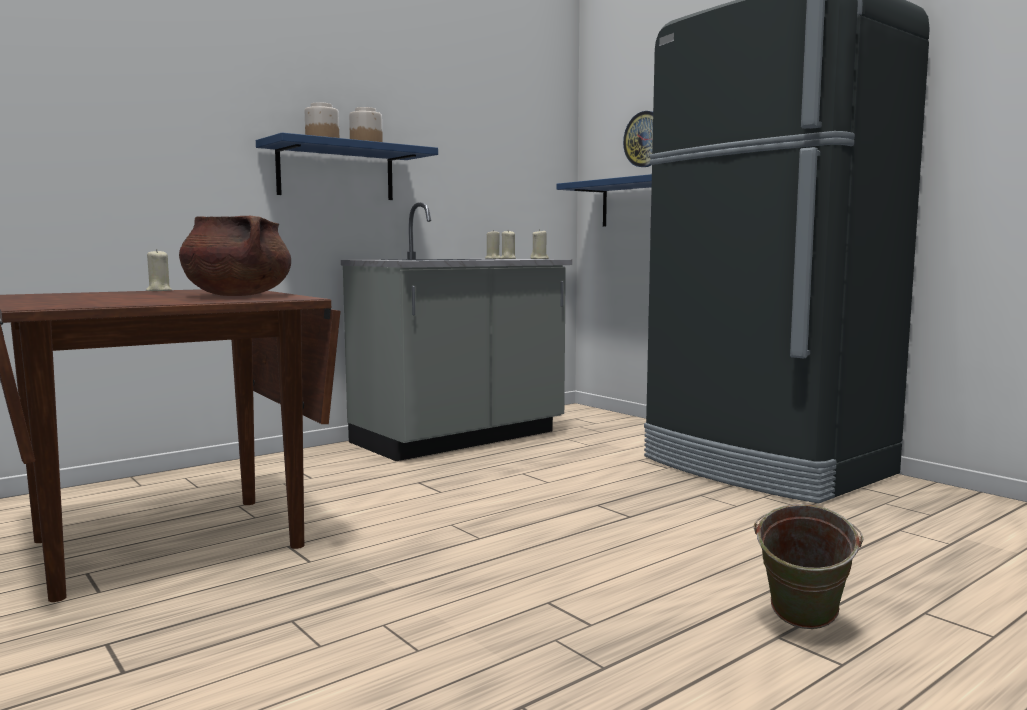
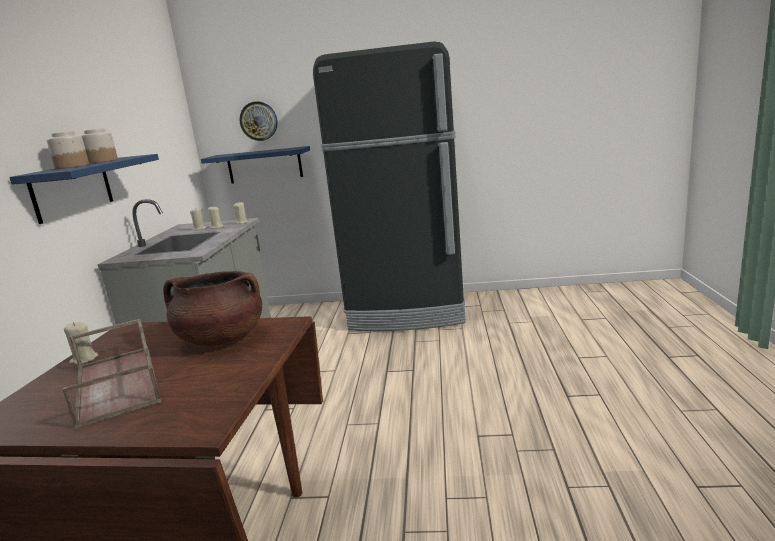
camera: 45 degrees left, 10 degrees up
green bucket [754,504,864,629] -> none
none -> brown tray [62,319,161,429]

